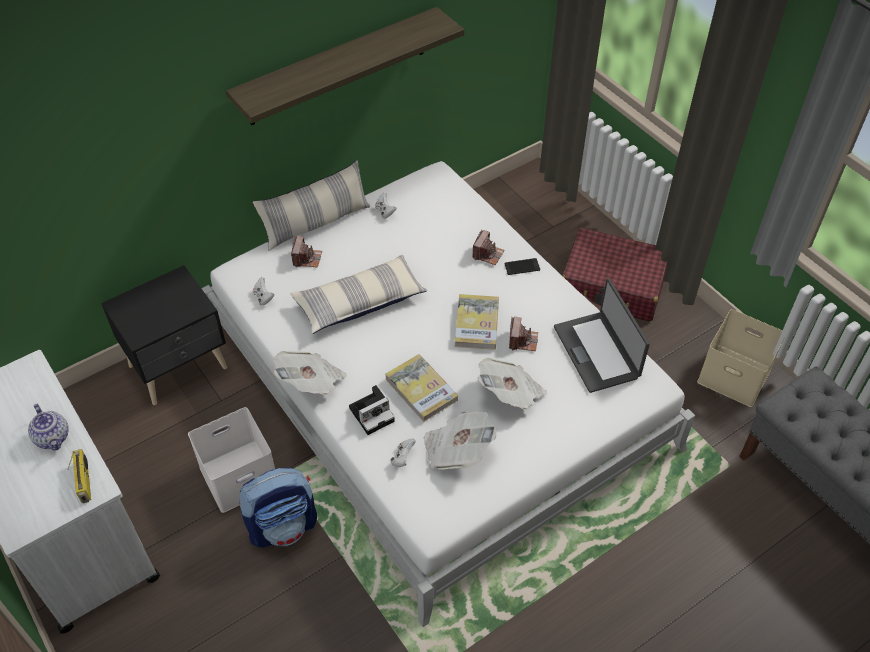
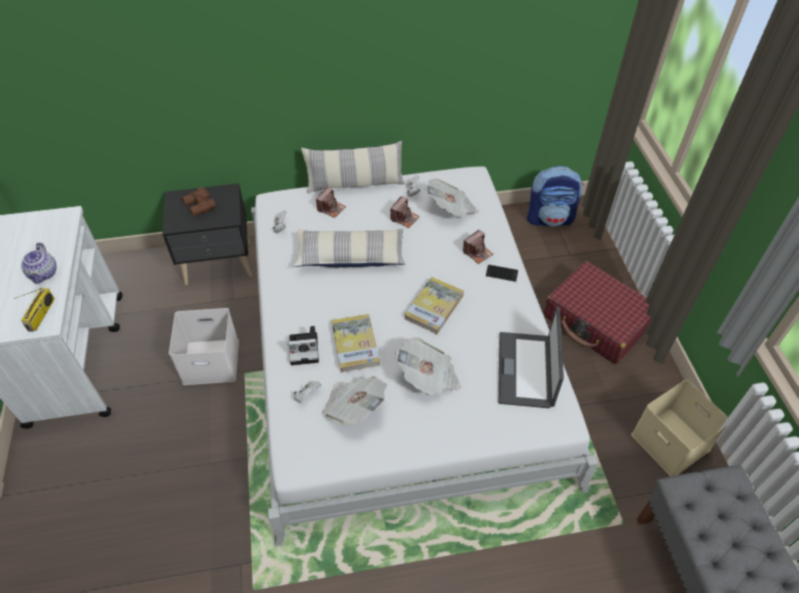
camera: 25 degrees right, 0 degrees up
shelf [226,7,464,125] -> none
backpack [239,468,317,547] -> backpack moved to [527,166,583,226]
newspaper [273,351,347,395] -> newspaper moved to [424,179,479,217]
camera [509,317,538,351] -> camera moved to [390,196,420,228]
none -> brown binoculars [182,187,216,216]

